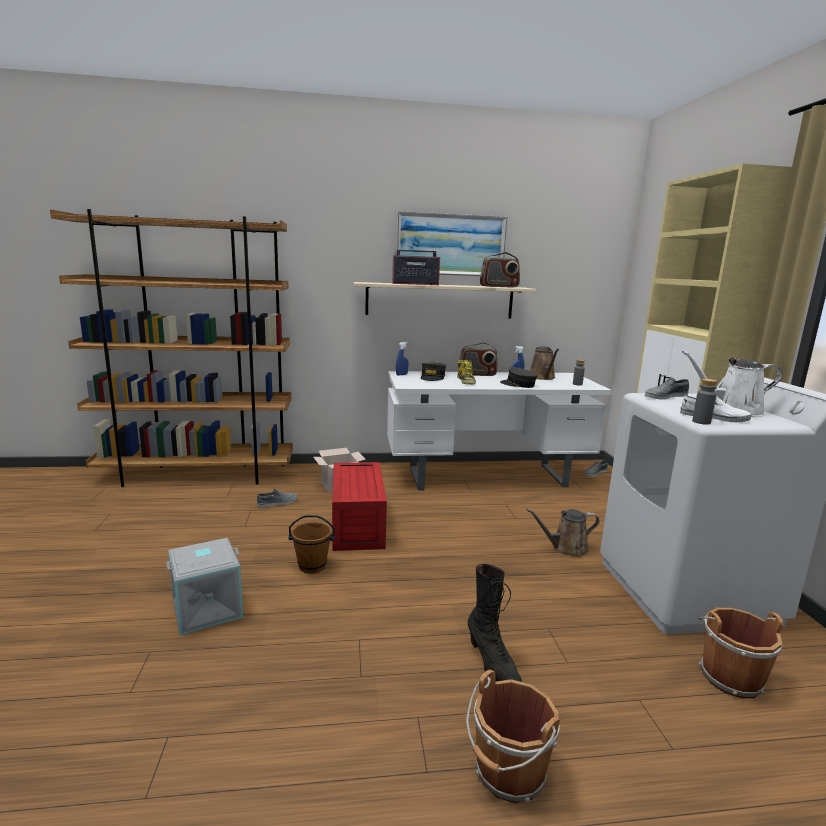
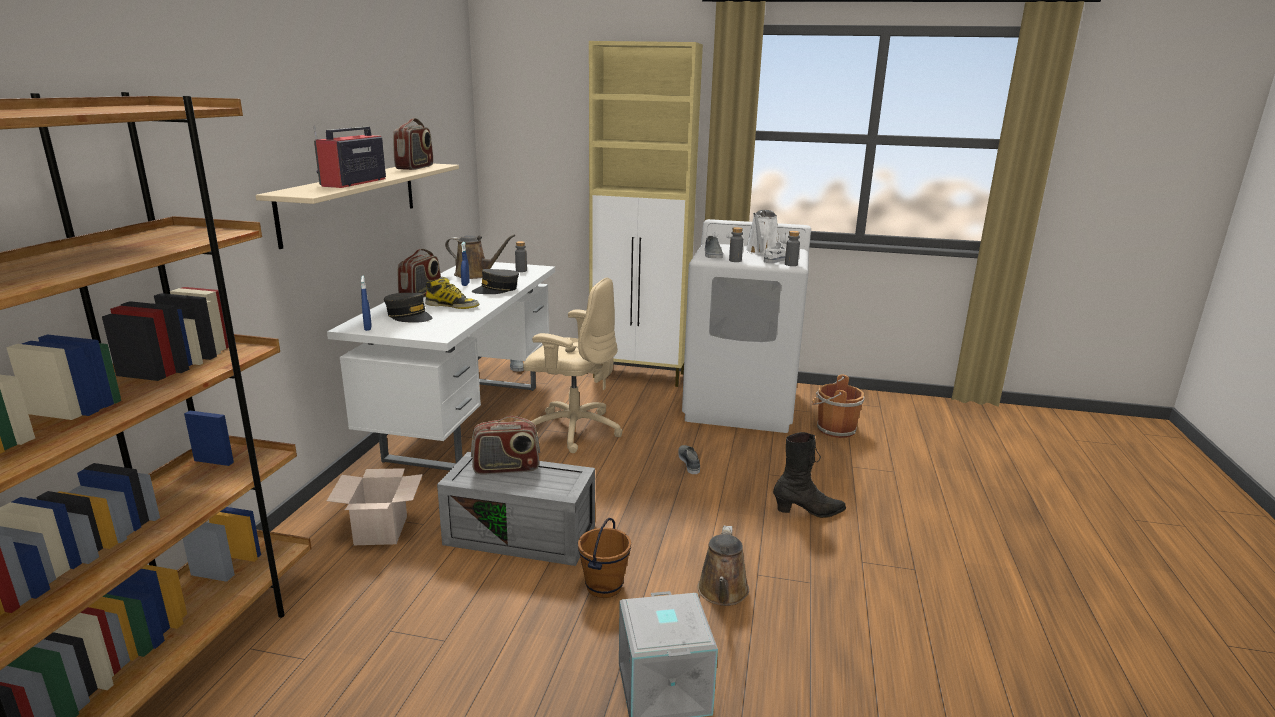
camera: 70 degrees left, 5 degrees up
grey shoe [257,489,297,507] -> grey shoe moved to [678,445,700,474]
red storage box [332,462,387,551] -> grey storage box [437,452,595,566]
picture [397,211,508,276] -> none
brown bucket [466,669,560,803] -> none
brown watering can [526,509,599,557] -> brown watering can moved to [697,526,749,606]
none -> radio [471,416,540,474]
none -> beige office chair [523,278,623,453]
none -> grey bottle [729,227,743,262]

